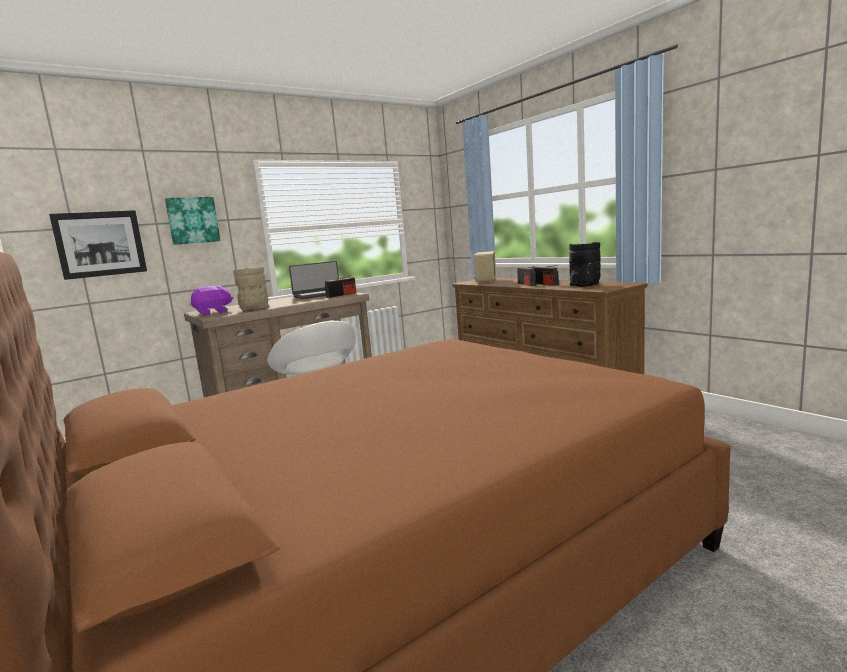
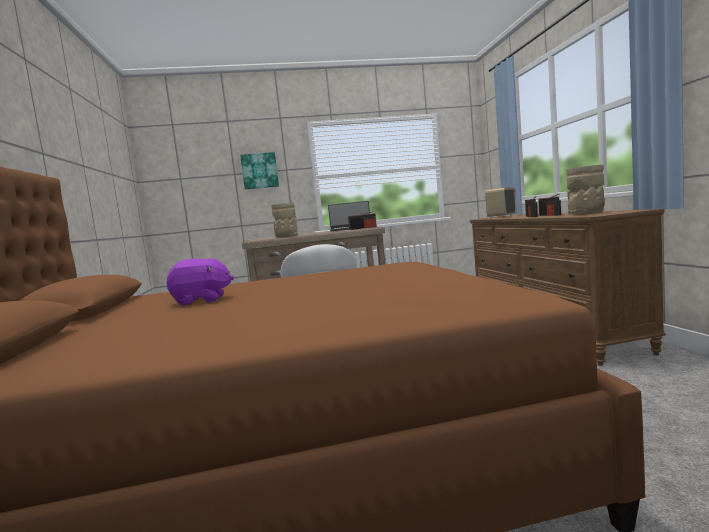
camera: 25 degrees right, 5 degrees down
picture [49,210,147,280] -> none
purple plush toy [190,286,233,315] -> purple plush toy moved to [166,258,234,305]
black vase [569,242,601,287] -> beige vase [566,165,605,215]

